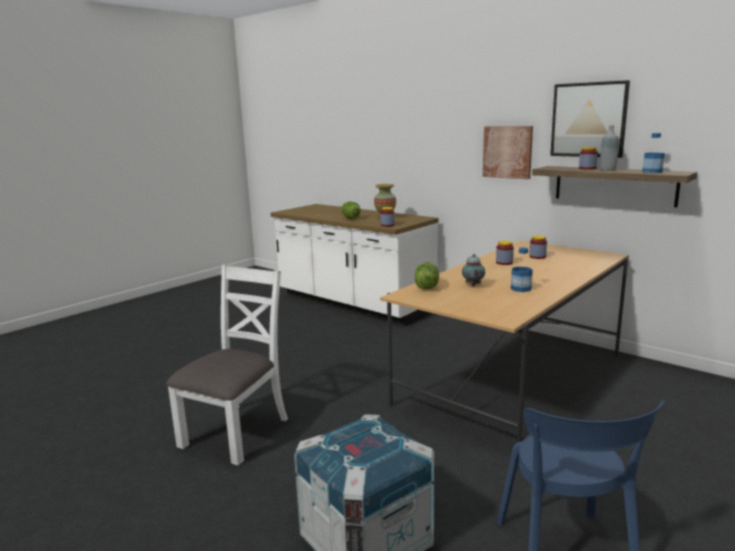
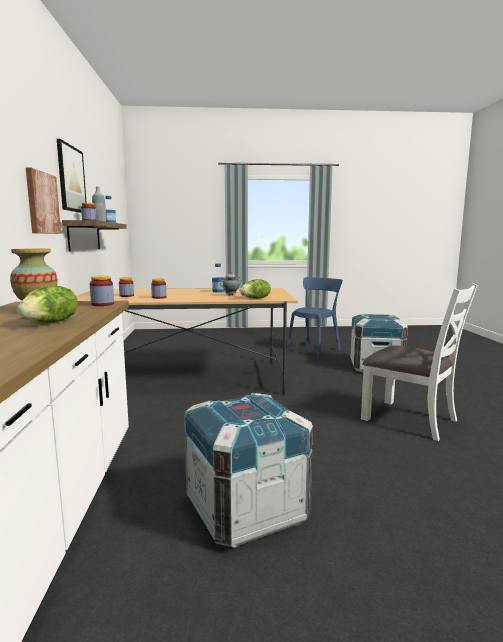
camera: 135 degrees left, 5 degrees down
white chair [166,264,288,466] -> white chair turned 120 degrees counterclockwise [361,283,478,441]
none -> crate [184,393,313,548]

